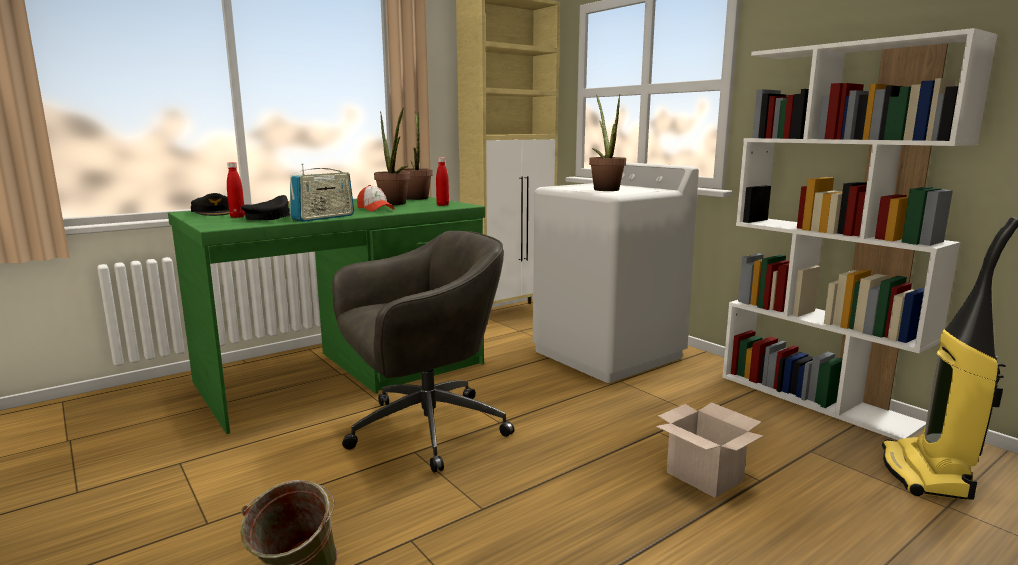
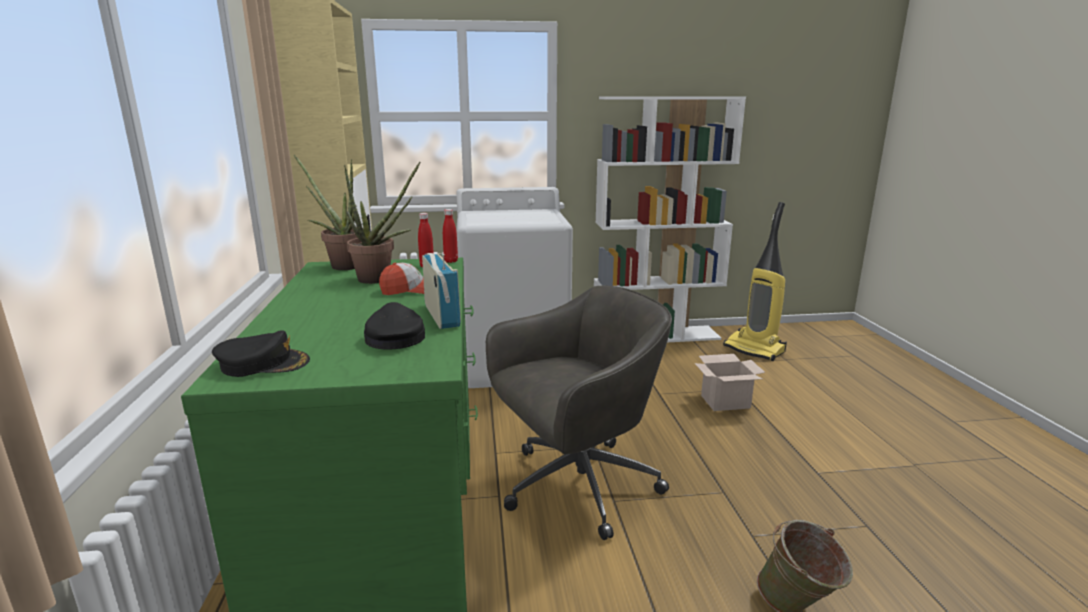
camera: 60 degrees left, 5 degrees up
red bottle [227,162,245,218] -> red bottle moved to [443,209,458,263]
grey office chair [332,231,514,472] -> grey office chair turned 60 degrees clockwise [486,285,672,540]
potted plant [589,94,626,191] -> none

